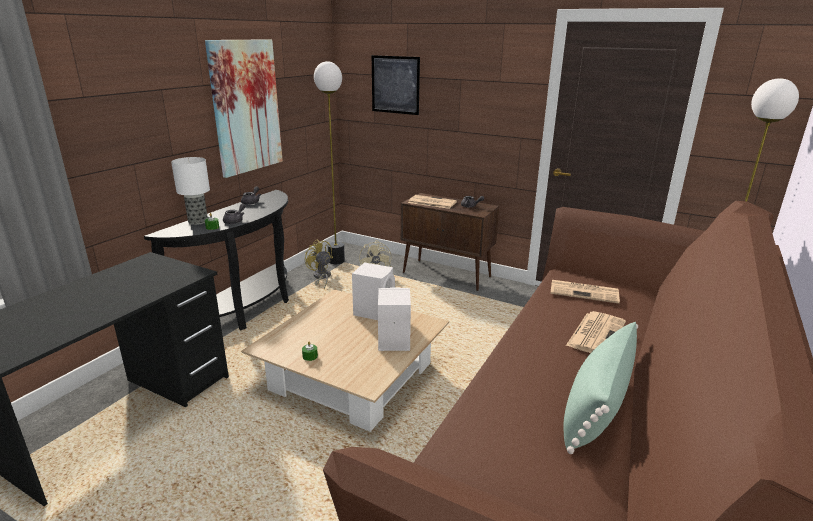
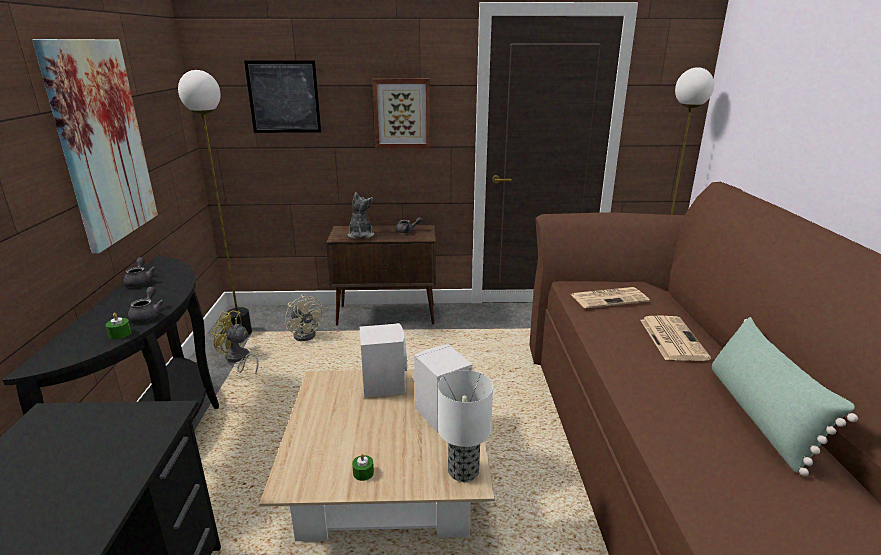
camera: 30 degrees left, 0 degrees up
table lamp [171,157,210,225] -> table lamp moved to [438,370,493,482]
newspaper [408,195,457,209] -> plush toy [347,192,374,238]
none -> picture [372,79,430,148]

